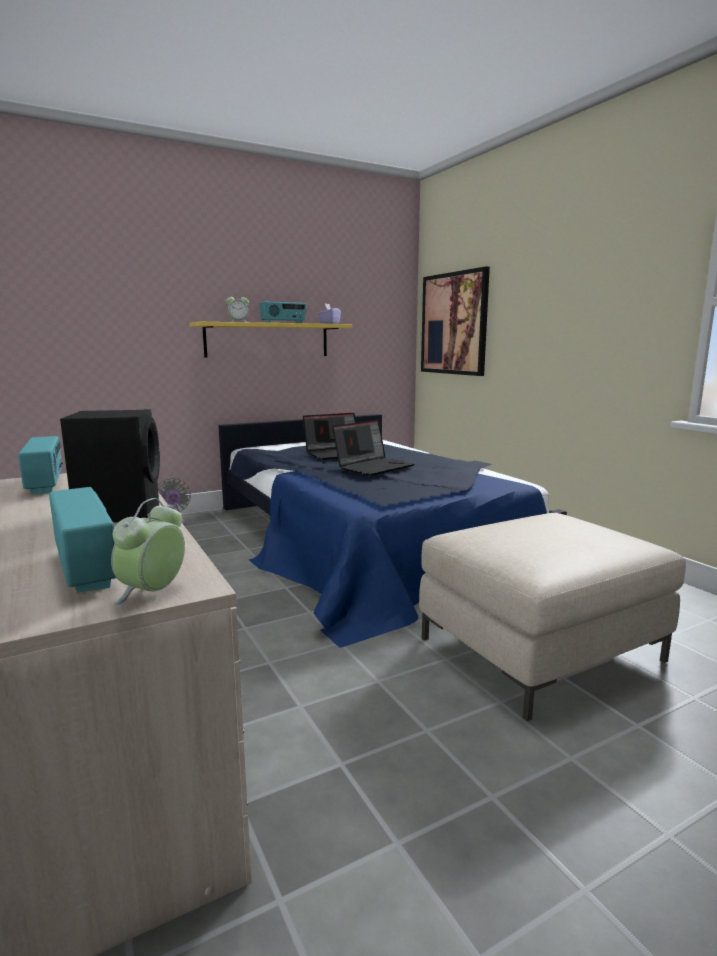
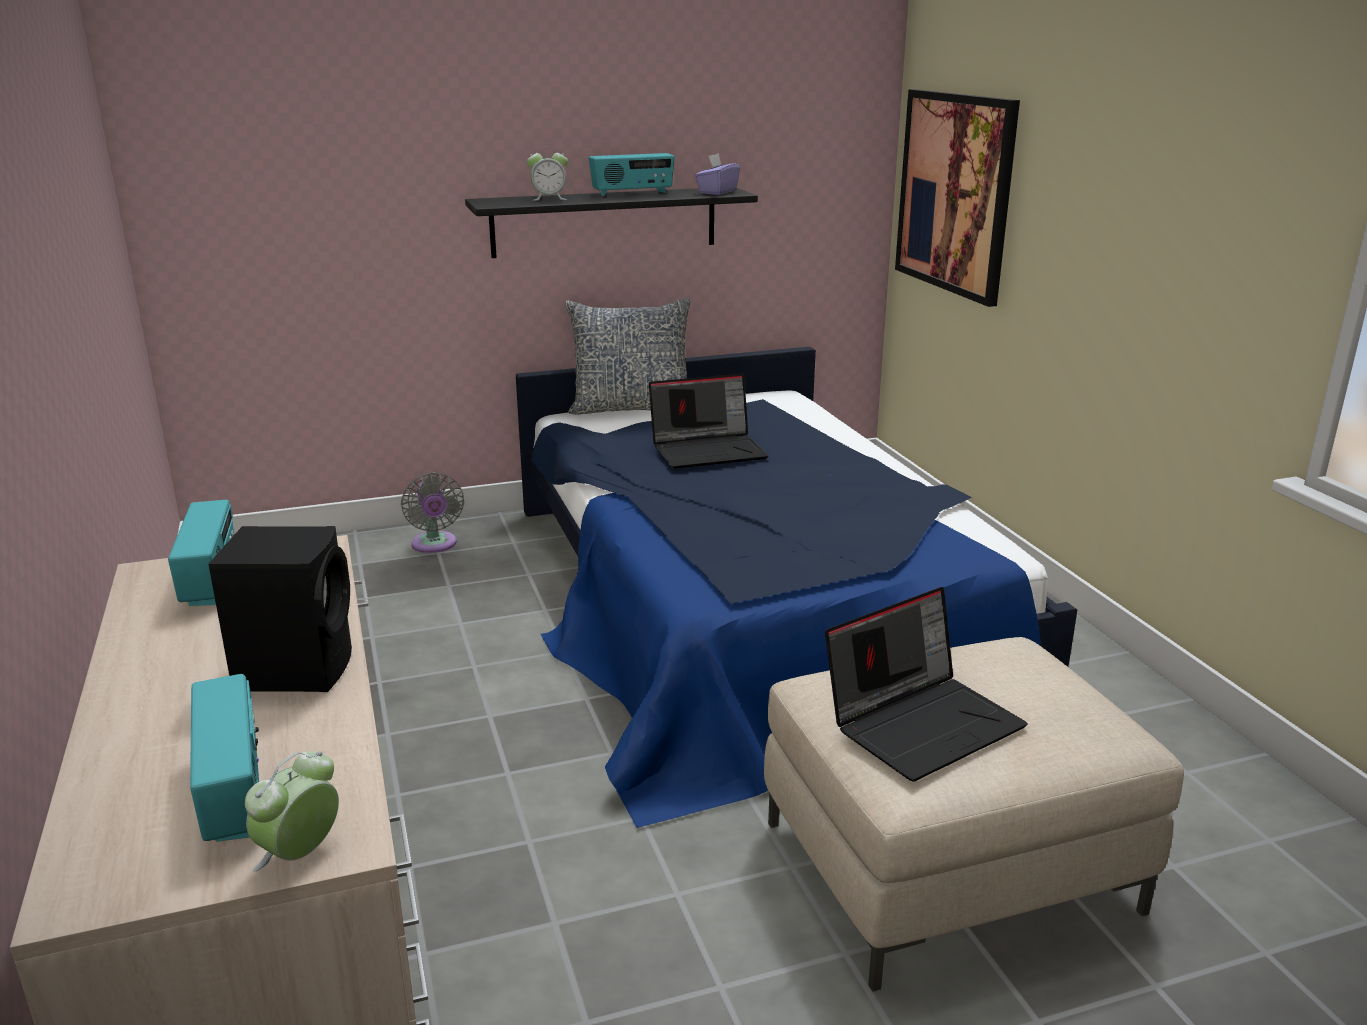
camera: 10 degrees right, 10 degrees up
yellow shelf [189,322,352,358] -> black shelf [465,188,758,258]
laptop [332,420,414,476] -> laptop moved to [825,587,1028,782]
none -> pillow [565,298,691,415]

